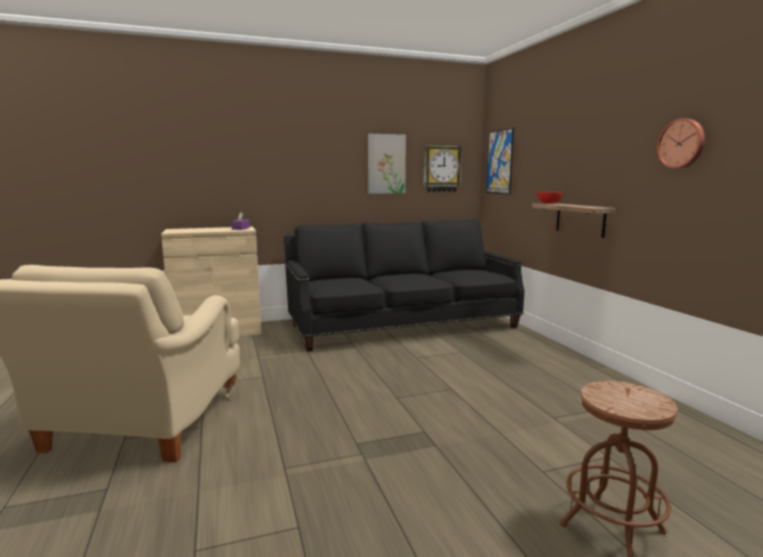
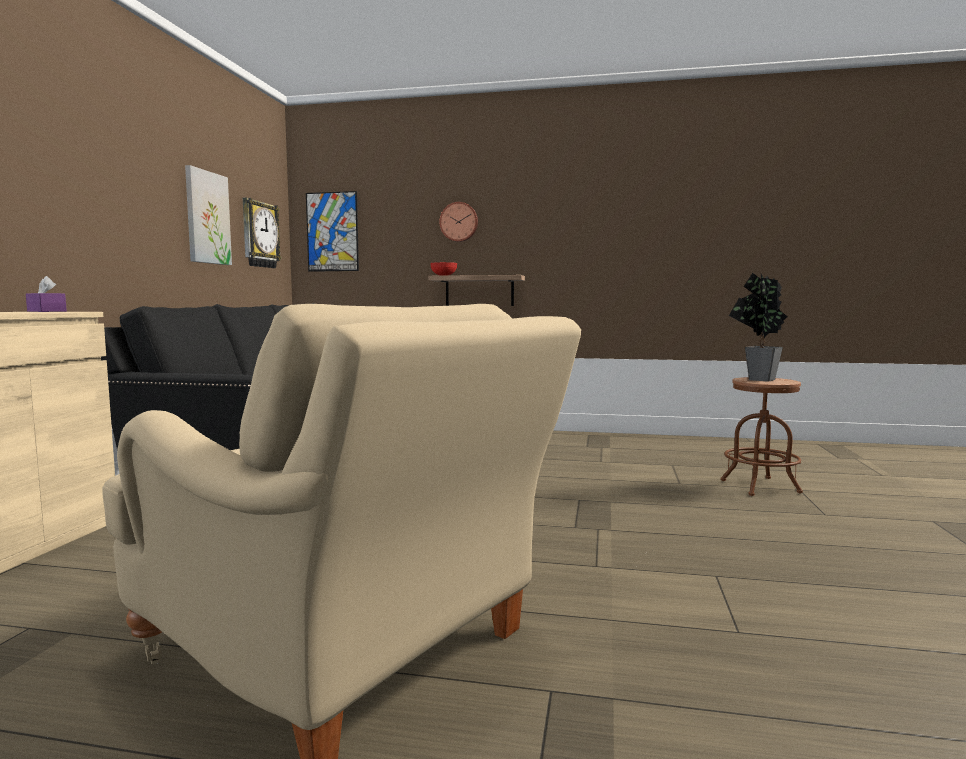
camera: 60 degrees left, 5 degrees down
wall clock [657,118,705,169] -> wall clock moved to [439,202,478,242]
none -> potted plant [729,273,787,382]

